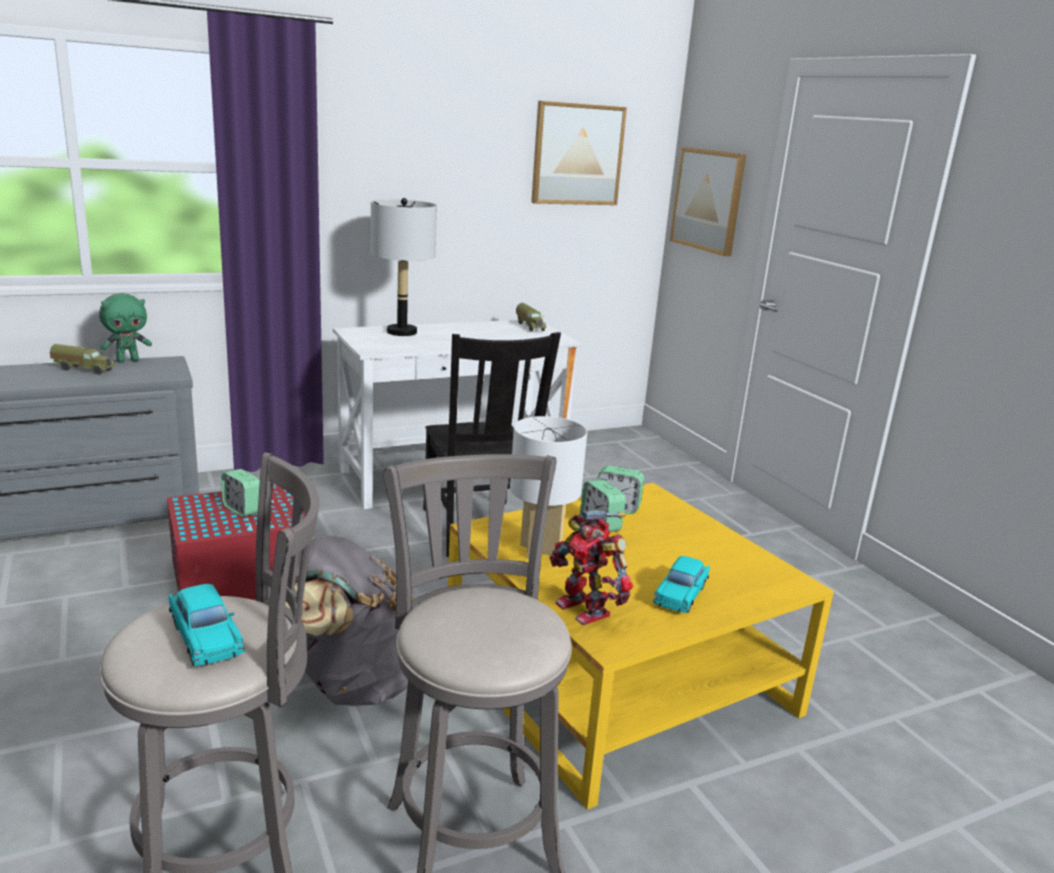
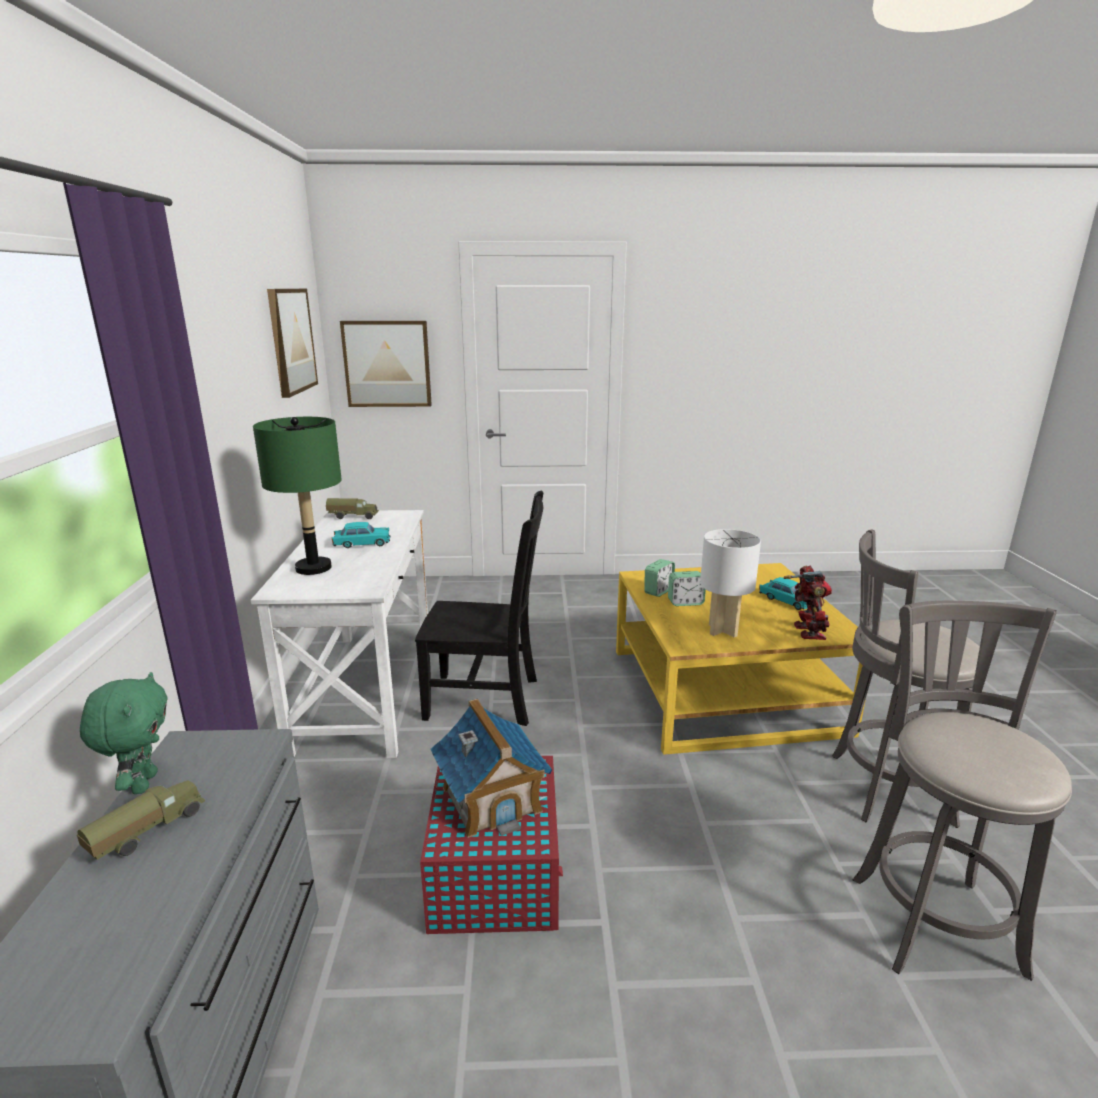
camera: 65 degrees left, 0 degrees up
turquoise toy car [169,584,245,666] -> turquoise toy car moved to [332,522,390,548]
alarm clock [222,469,260,517] -> toy house [431,699,552,838]
grey backpack [285,536,414,706] -> none
grey table lamp [371,198,437,336] -> green table lamp [253,417,342,575]
toy robot [549,510,633,625] -> toy robot turned 75 degrees counterclockwise [784,565,832,640]

